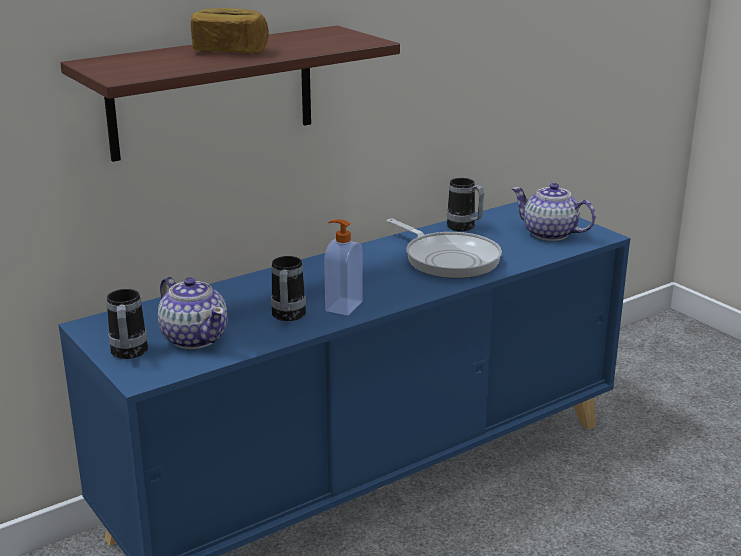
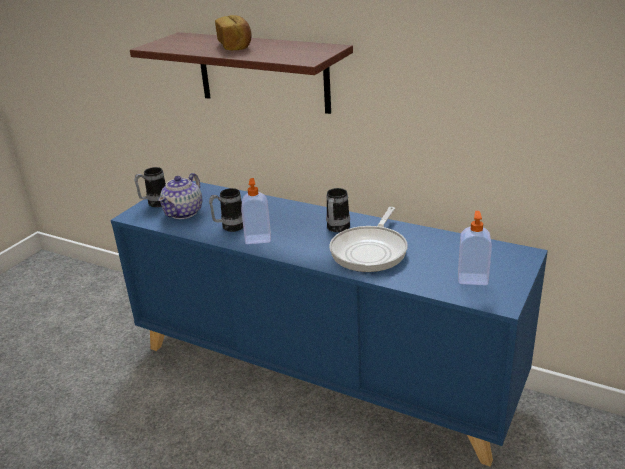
camera: 65 degrees right, 5 degrees up
mug [447,178,484,231] -> mug moved to [326,188,350,232]
teapot [511,183,596,241] -> soap dispenser [458,211,492,285]

